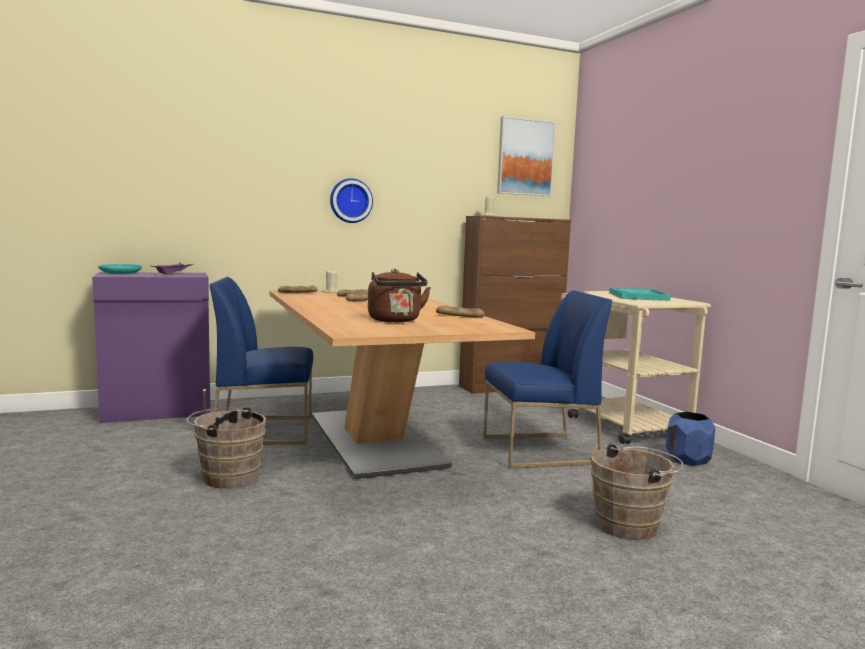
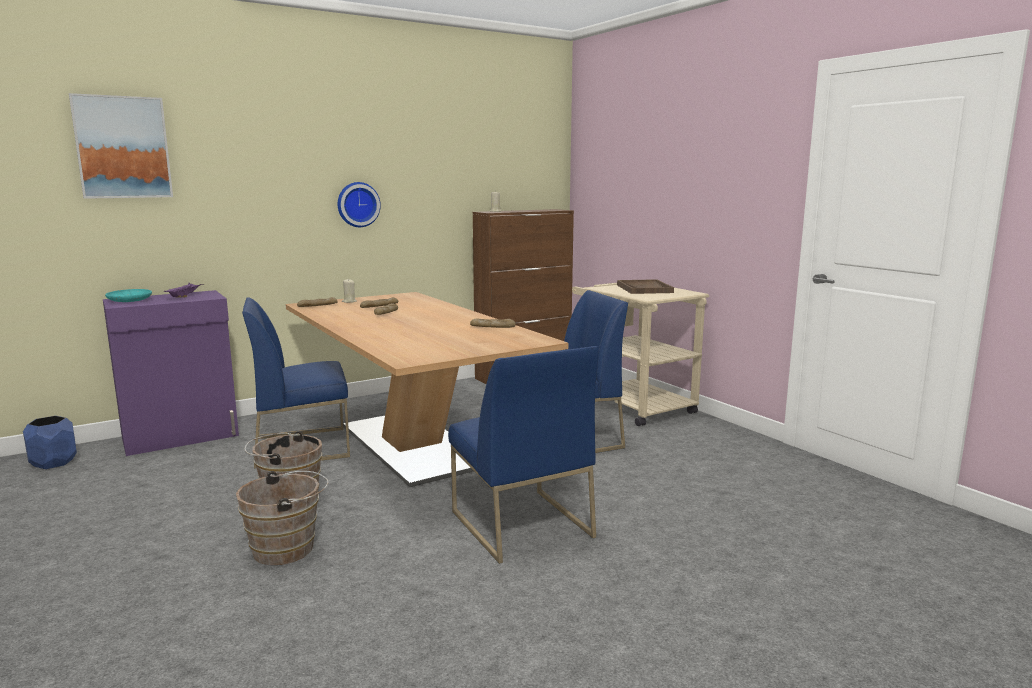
camera: 10 degrees left, 5 degrees up
brown kettle [368,269,431,322] -> none
picture [497,116,556,196] -> picture moved to [69,93,173,199]
brown bucket [590,444,683,540] -> brown bucket moved to [236,471,329,565]
turquoise tray [609,287,671,301] -> brown tray [617,279,674,294]
blue planter [666,412,715,466] -> blue planter moved to [23,416,77,469]
none -> blue chair [448,346,599,564]

